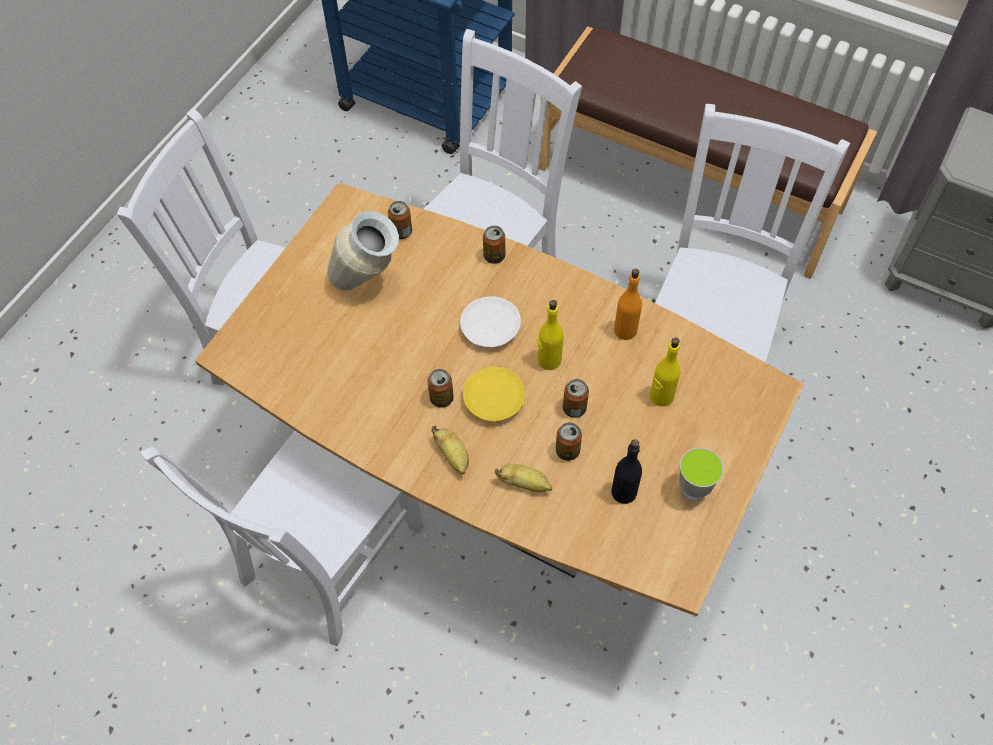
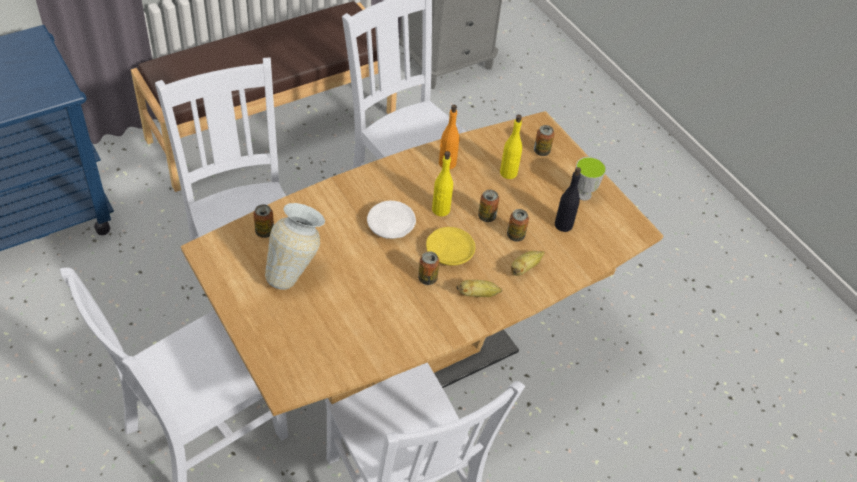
camera: 65 degrees left, 10 degrees down
can [483,226,506,264] -> can moved to [534,125,554,156]

